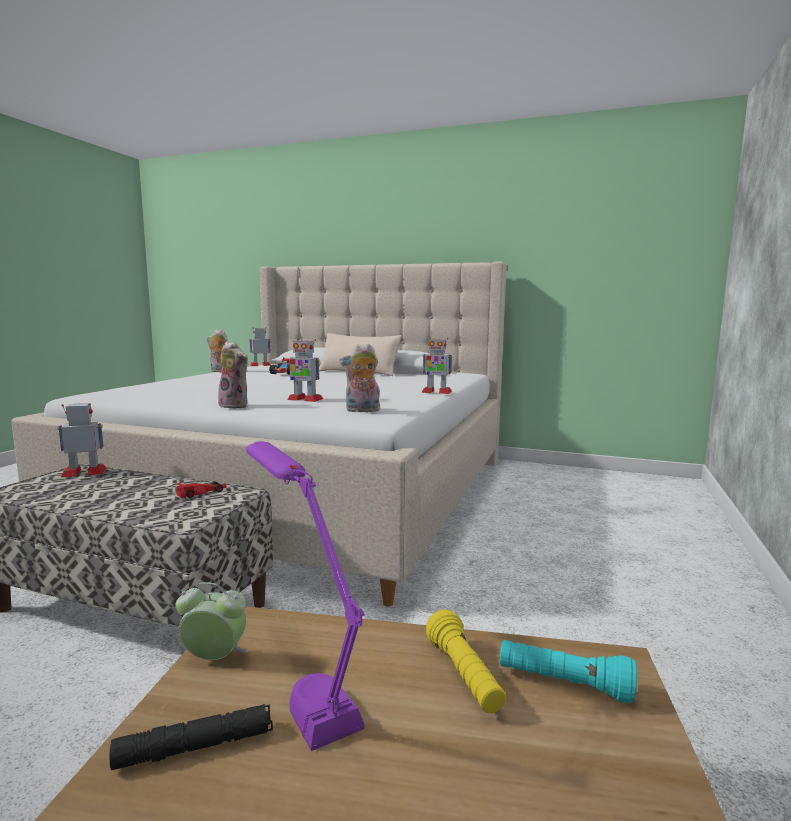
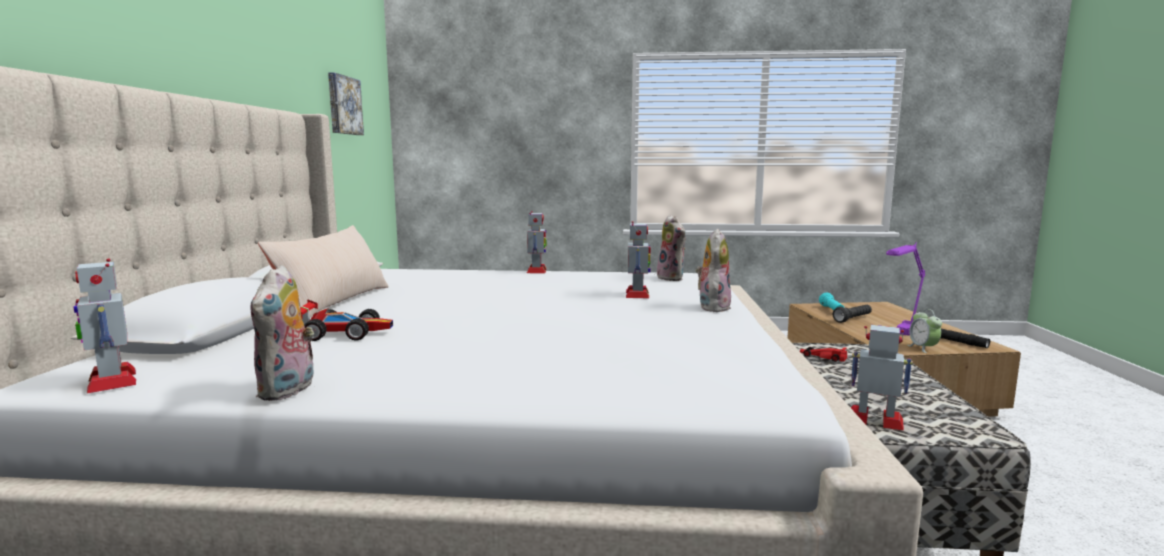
camera: 105 degrees left, 0 degrees up
toy robot [57,403,106,477] -> toy robot turned 150 degrees clockwise [851,325,913,431]
yellow flashlight [426,610,506,713] -> black flashlight [833,305,872,323]
none -> picture [328,72,364,135]

